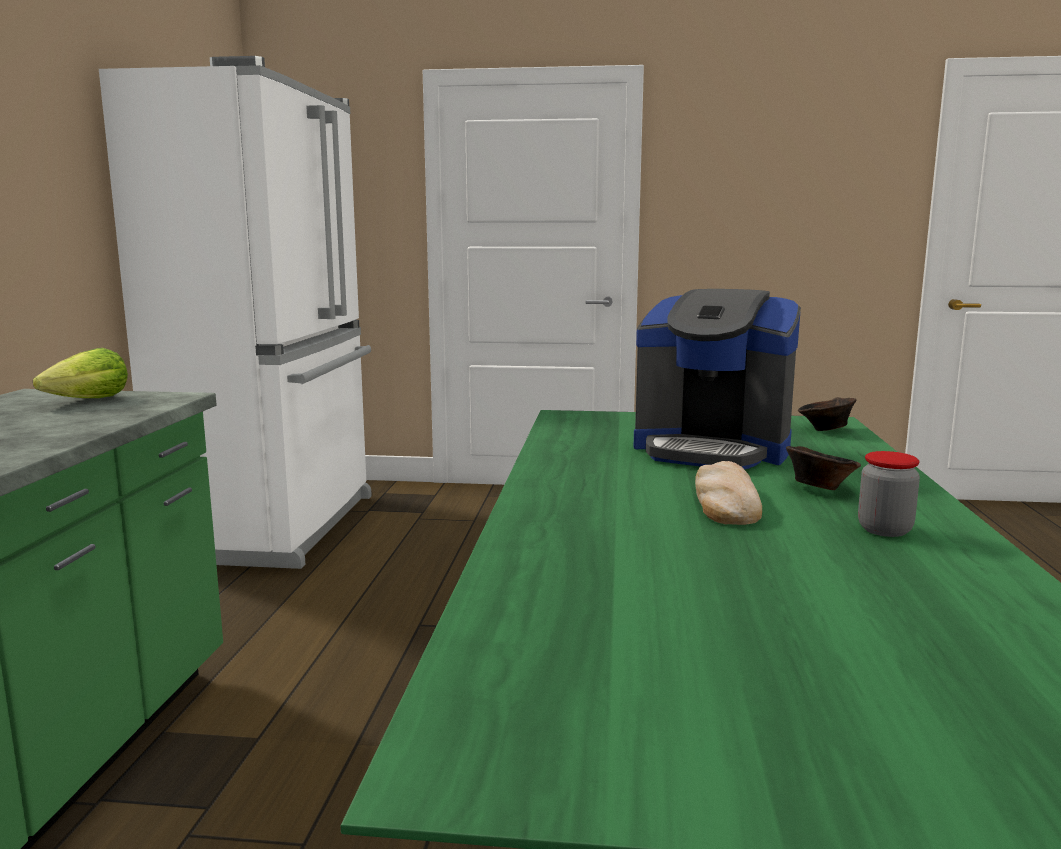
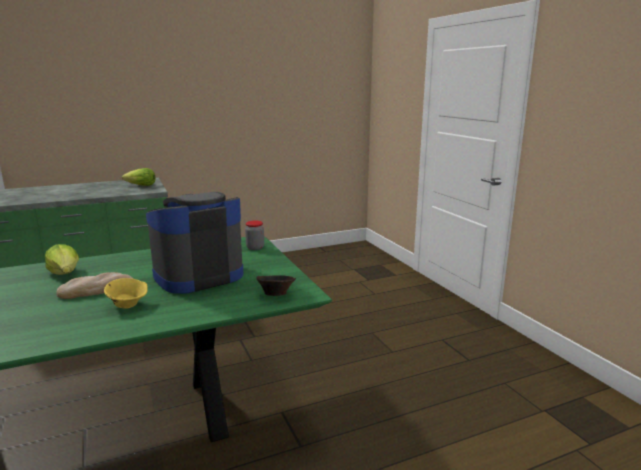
camera: 60 degrees right, 5 degrees up
white fridge [99,56,372,569] -> none
coffee machine [634,289,801,469] -> coffee machine turned 60 degrees clockwise [146,192,243,294]
brown bowl [786,446,861,490] -> yellow bowl [104,278,148,308]
jar [858,451,920,537] -> jar moved to [245,220,264,250]
none -> lettuce [45,244,79,275]

